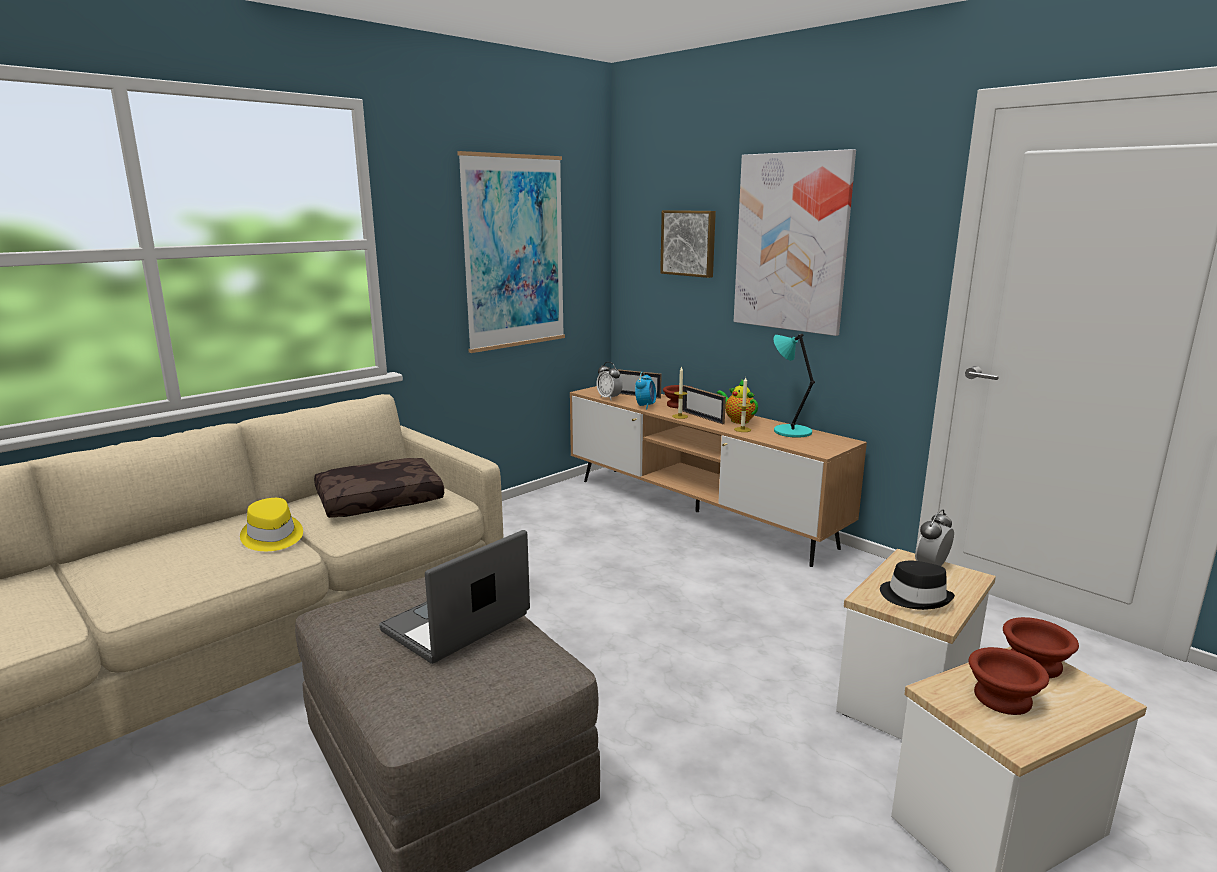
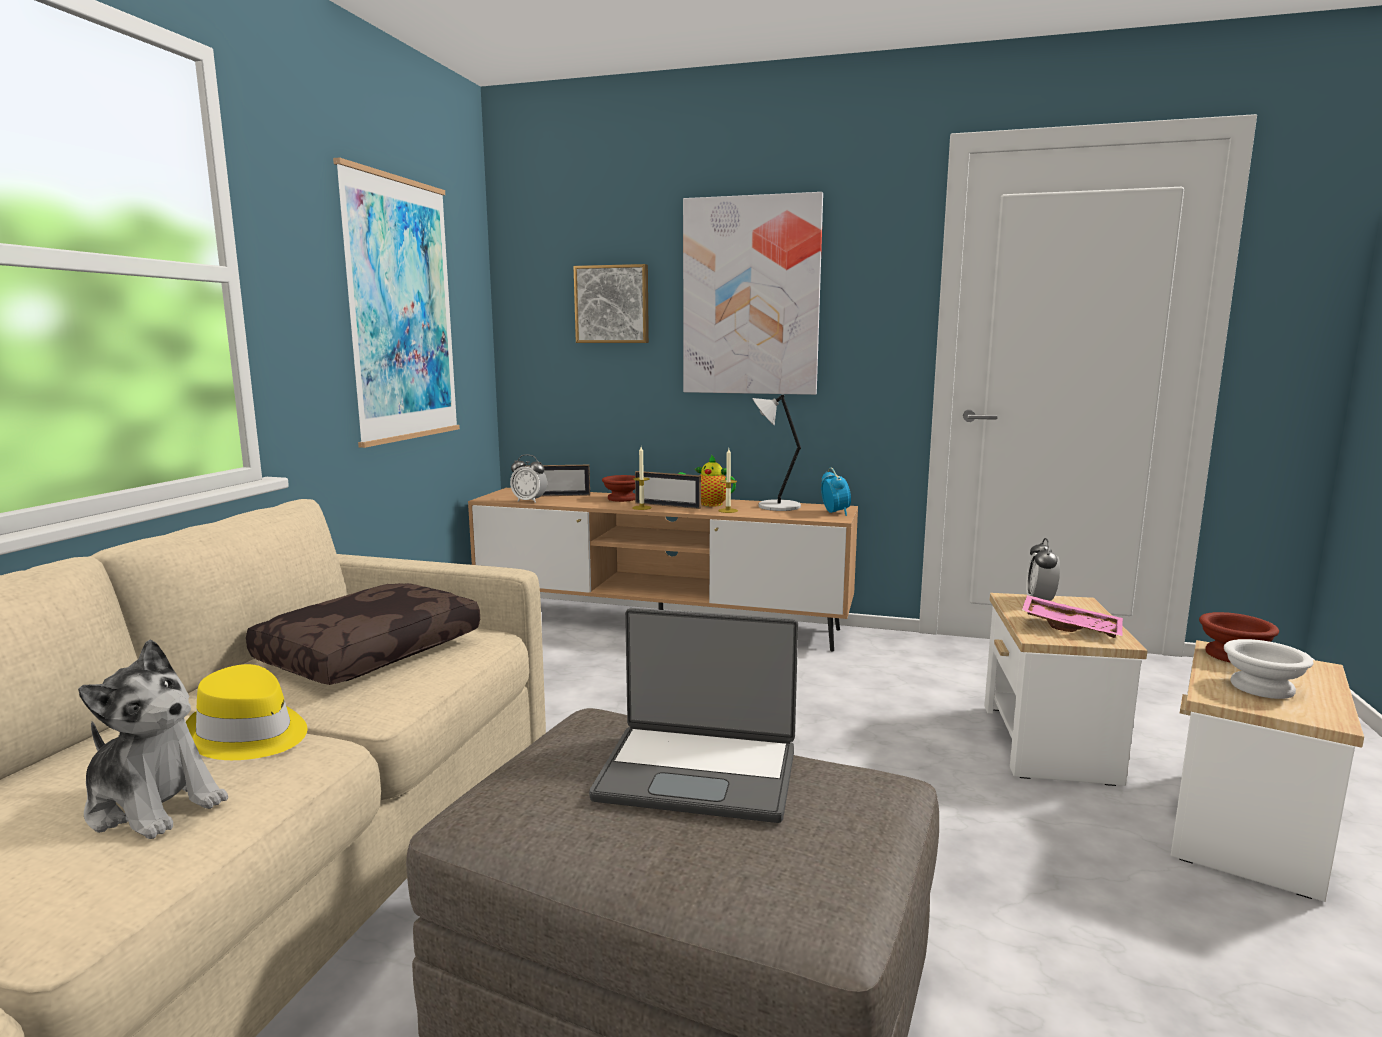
camera: 30 degrees left, 5 degrees down
laptop [379,530,530,664] -> laptop turned 90 degrees counterclockwise [589,608,798,823]
alarm clock [635,372,656,410] -> alarm clock moved to [821,467,851,516]
turquoise table lamp [773,334,815,438] -> grey table lamp [753,394,801,511]
black hat [880,561,955,610] -> pink tray [1022,595,1123,638]
brown bowl [969,647,1049,715] -> white bowl [1224,639,1314,699]
none -> plush toy [78,639,228,839]

